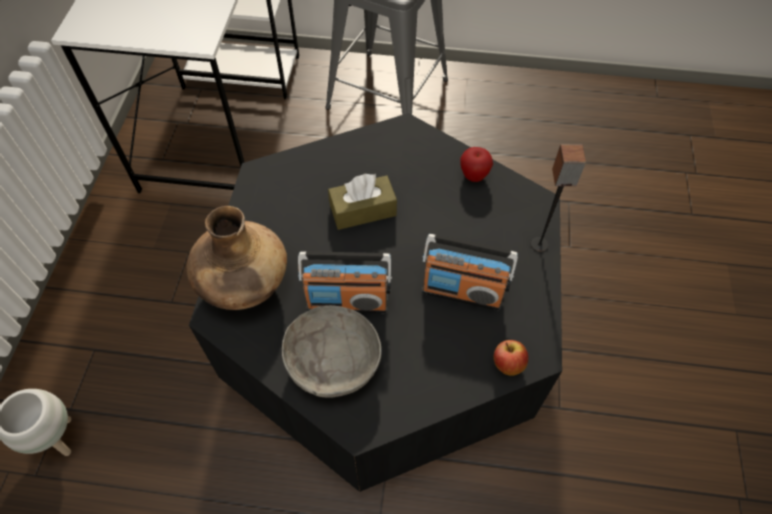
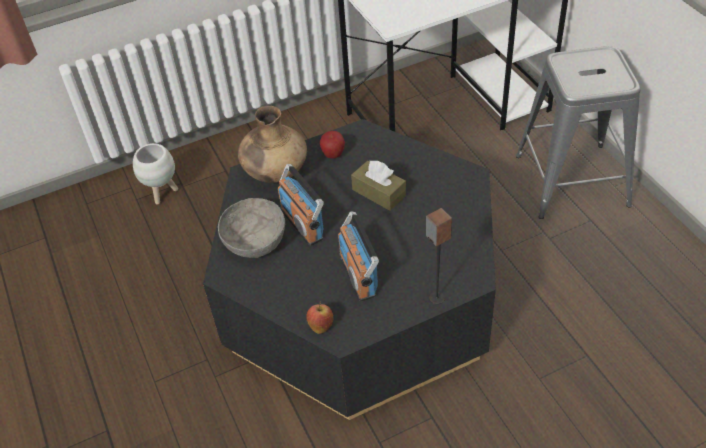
camera: 60 degrees right, 10 degrees down
apple [460,147,493,182] -> apple moved to [320,131,345,159]

